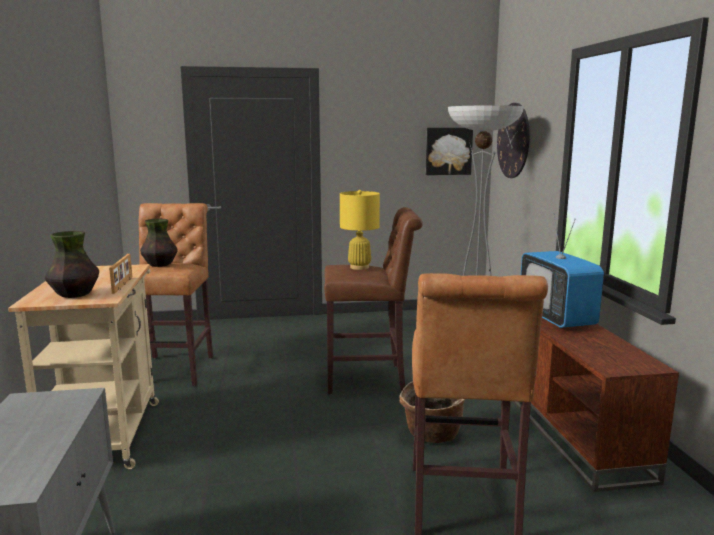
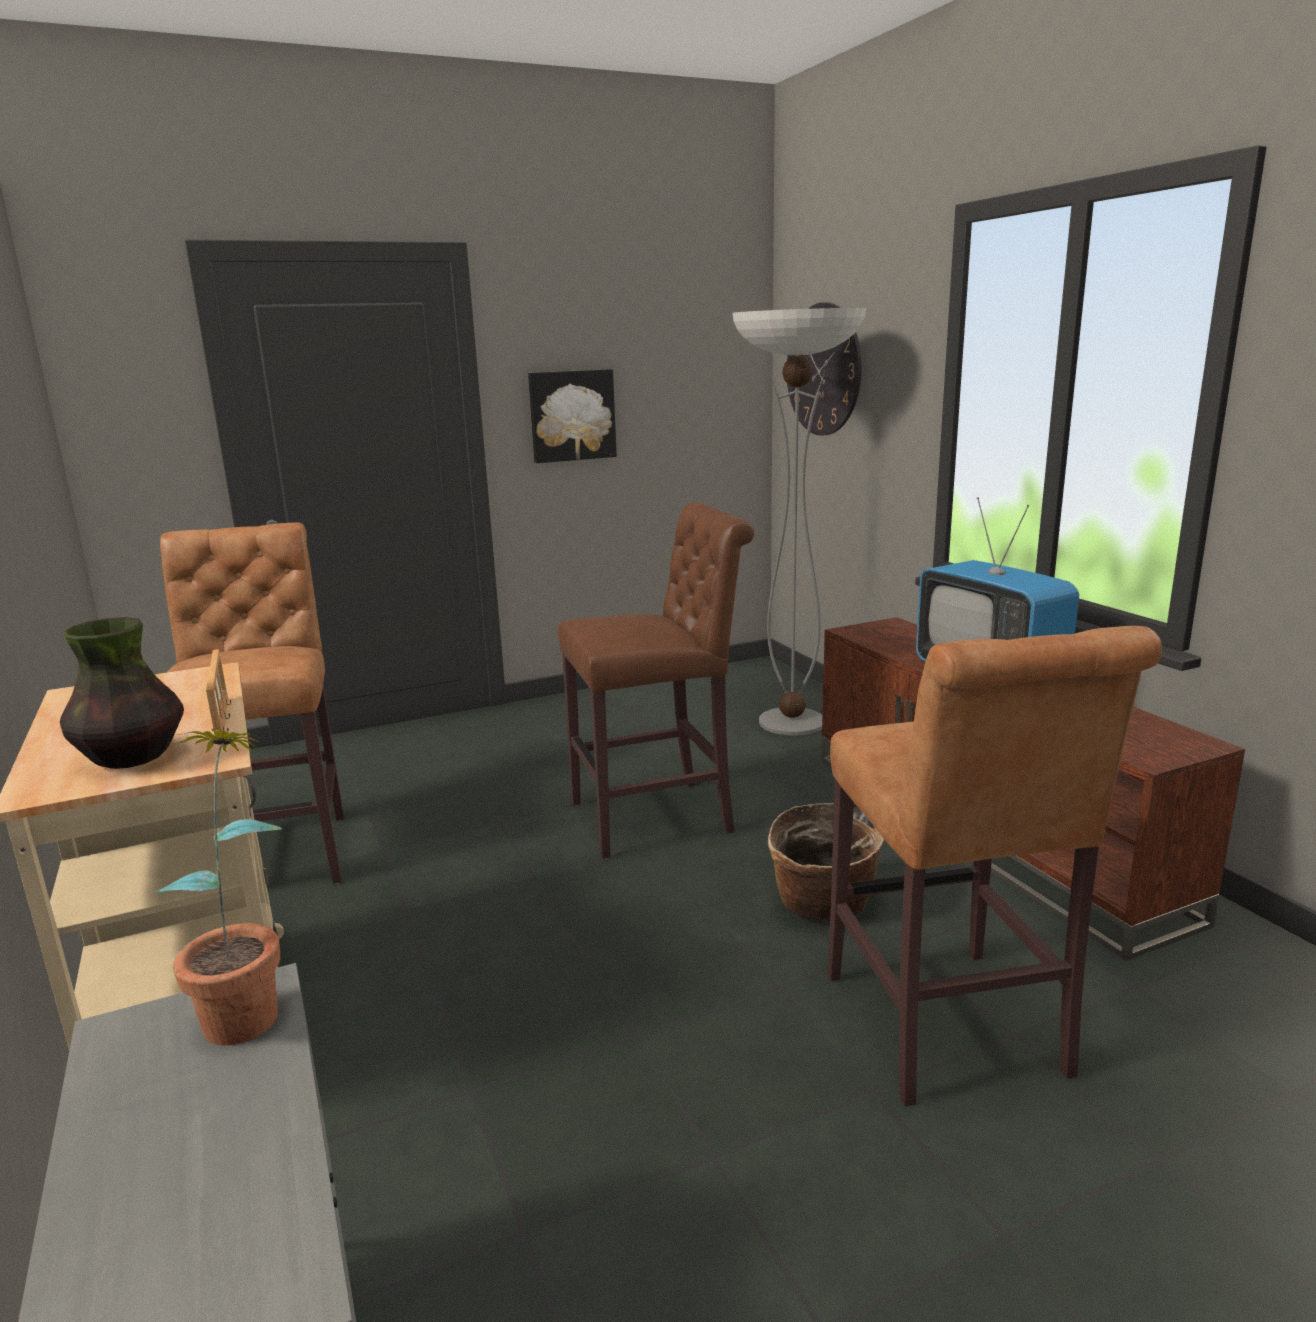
camera: 15 degrees left, 5 degrees up
vase [140,219,178,267] -> none
yellow table lamp [340,190,380,270] -> none
picture [426,128,473,175] -> picture moved to [528,369,617,463]
none -> potted plant [155,729,282,1045]

